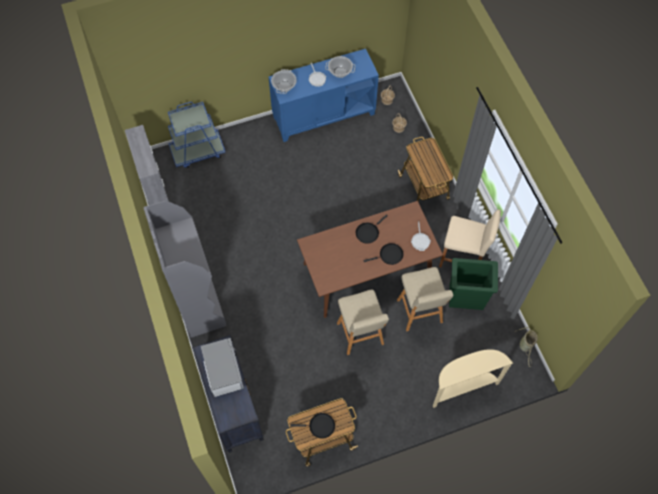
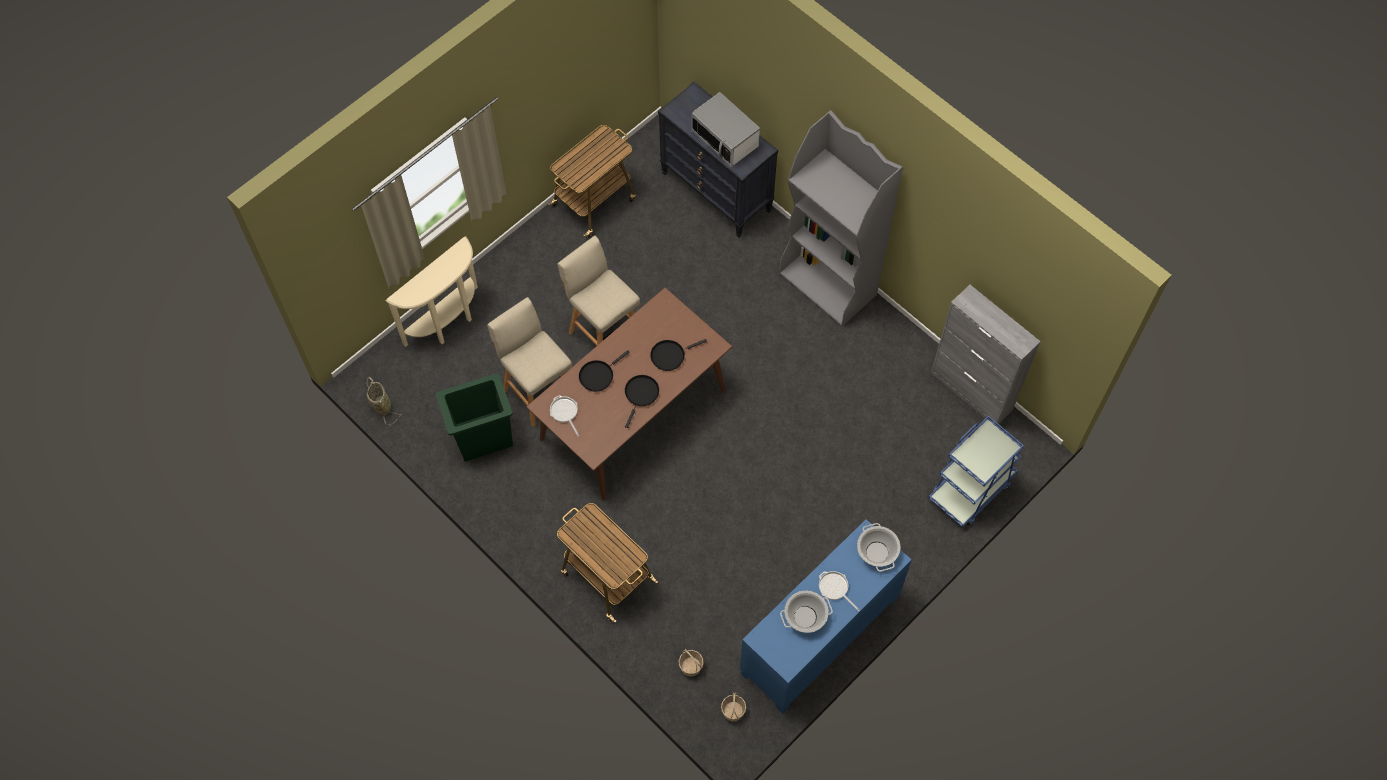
camera: 155 degrees right, 0 degrees up
black frying pan [290,413,335,439] -> black frying pan moved to [650,339,707,371]
beige stool [439,210,501,268] -> none

